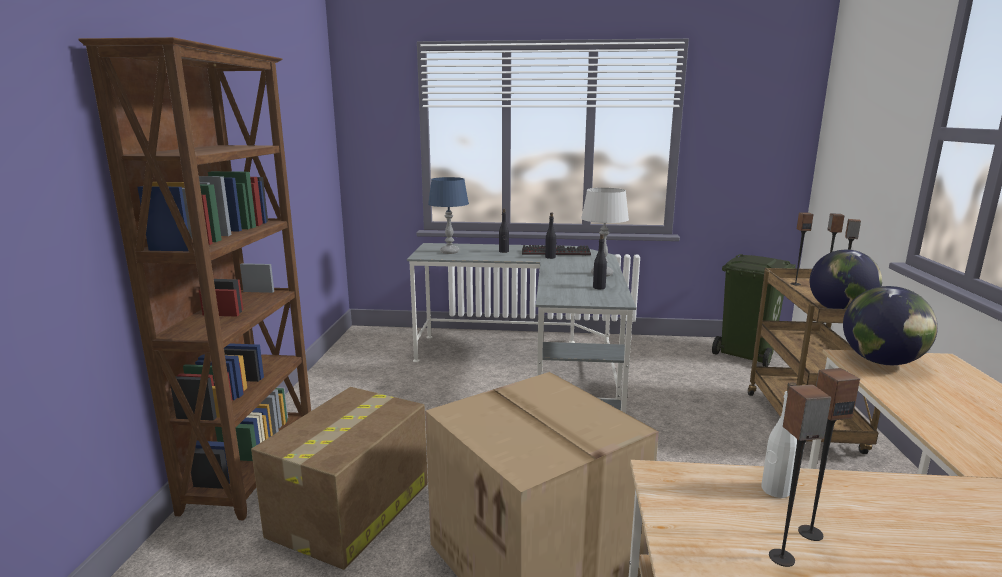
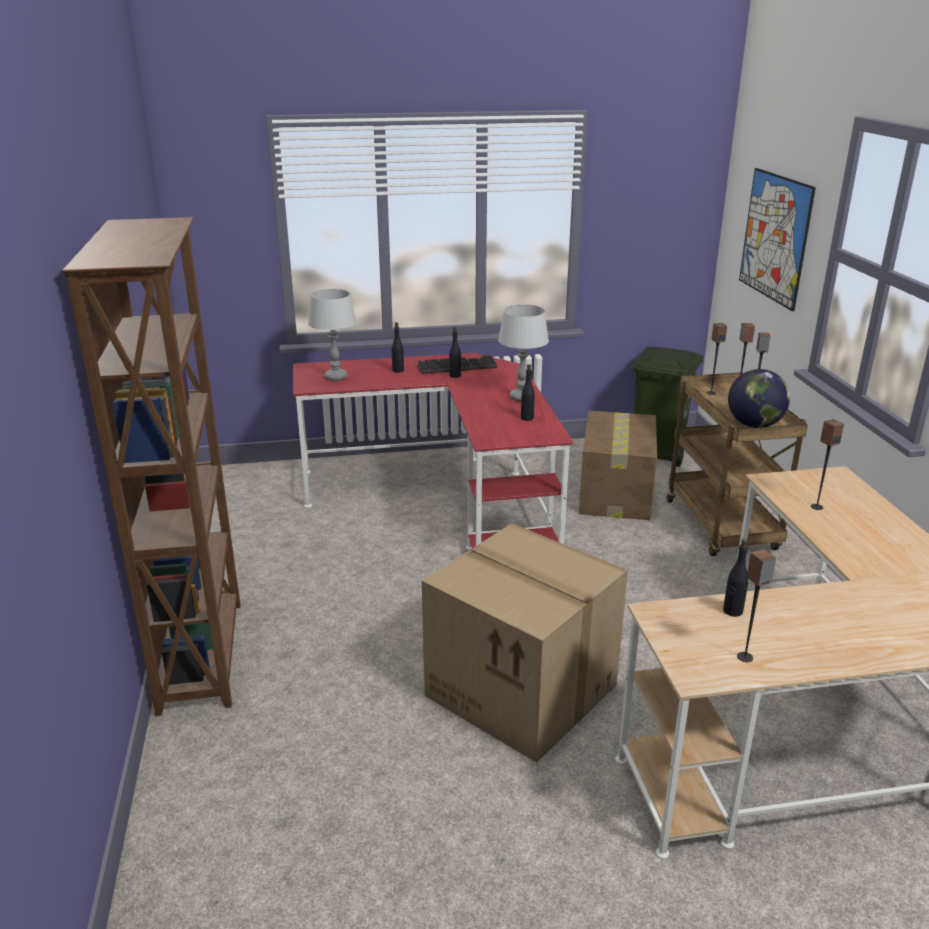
camera: 15 degrees left, 10 degrees up
cardboard box [251,387,428,570] -> cardboard box moved to [579,411,657,520]
grey desk [407,243,636,413] -> red desk [293,353,574,550]
blue table lamp [428,177,469,254] -> grey table lamp [308,289,356,381]
white bottle [761,382,797,498] -> black bottle [723,538,748,617]
speaker [798,368,860,541] -> speaker moved to [811,419,844,510]
globe [843,286,938,365] -> none
none -> picture [739,168,816,312]

